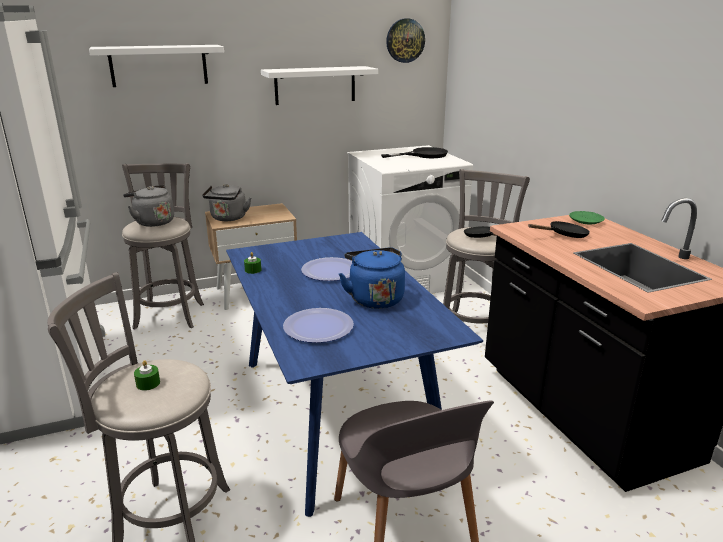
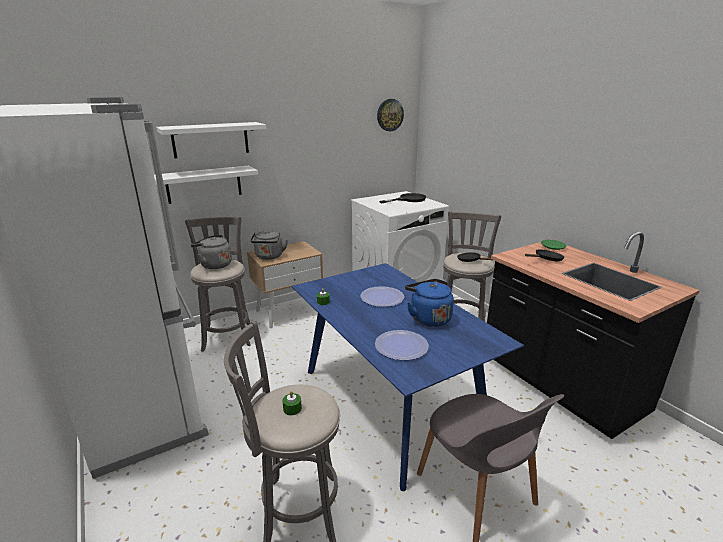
camera: 10 degrees left, 0 degrees up
white shelf [261,66,378,105] -> white shelf moved to [154,166,258,204]

